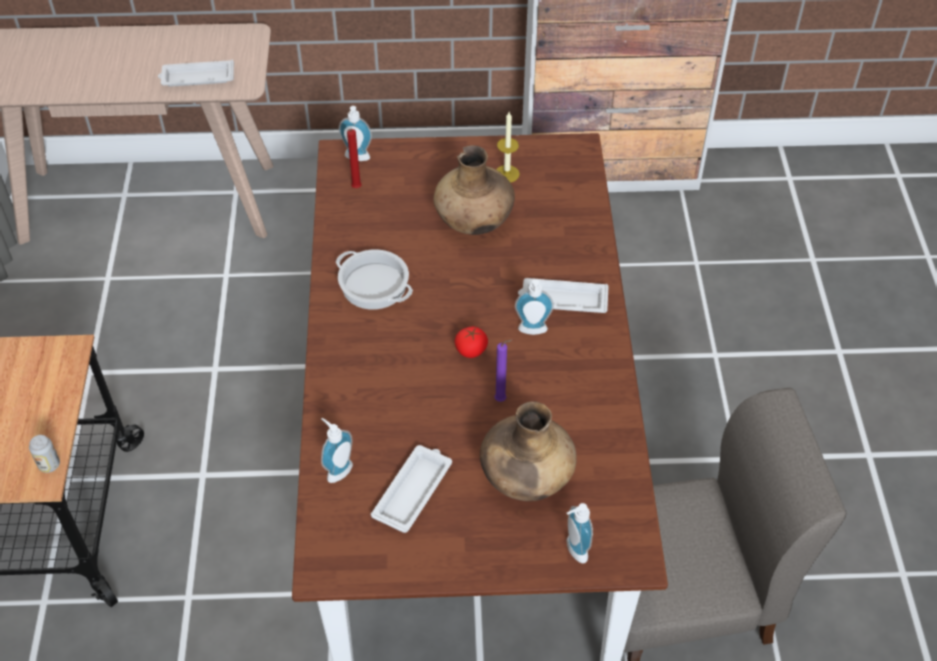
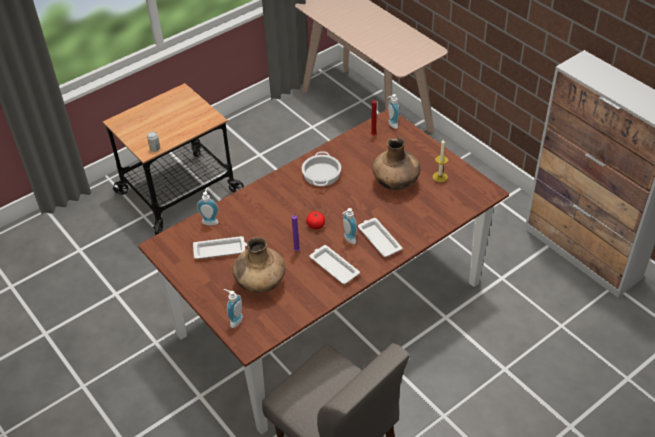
camera: 55 degrees right, 5 degrees down
white tray [158,60,234,87] -> white tray moved to [310,245,360,284]

